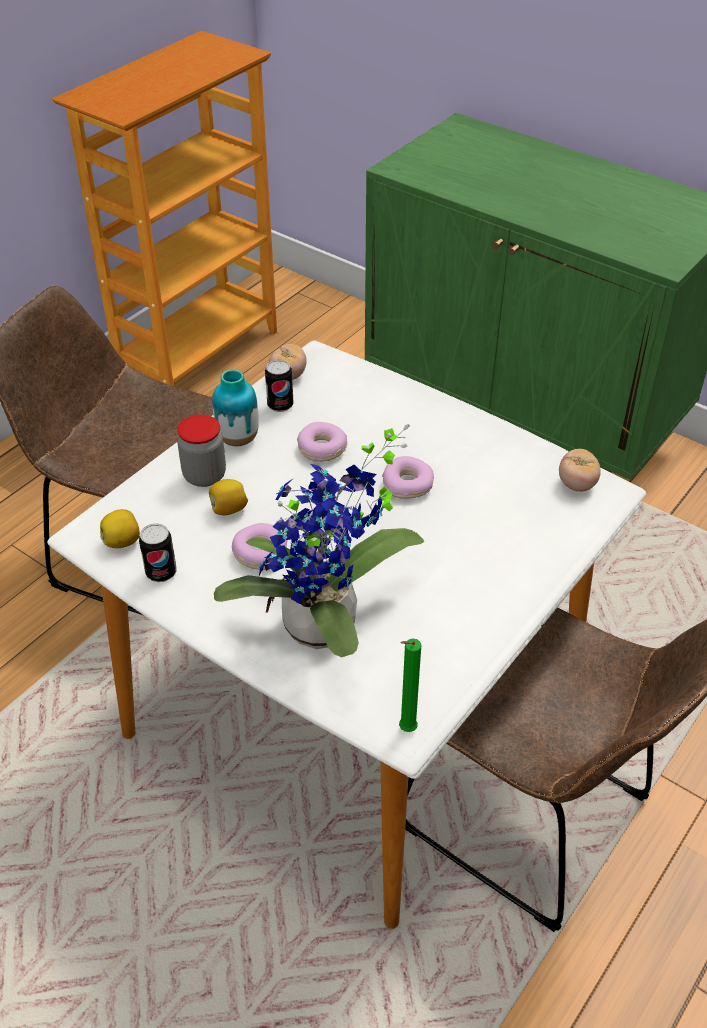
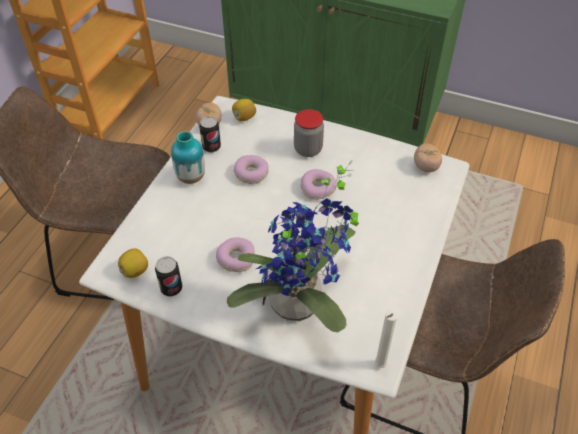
camera: 15 degrees left, 5 degrees up
jar [177,414,226,487] -> jar moved to [294,109,324,157]
lemon [209,479,248,515] -> lemon moved to [232,99,256,121]
green candle [399,638,422,732] -> white candle [375,311,397,368]

